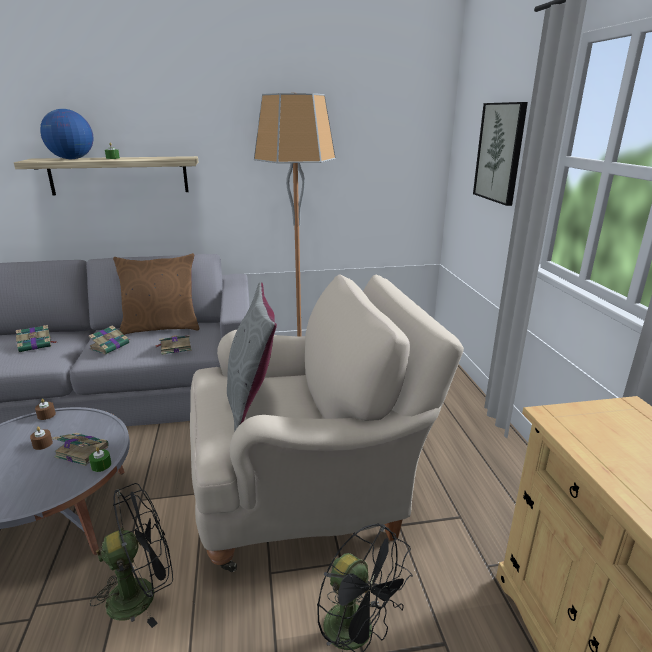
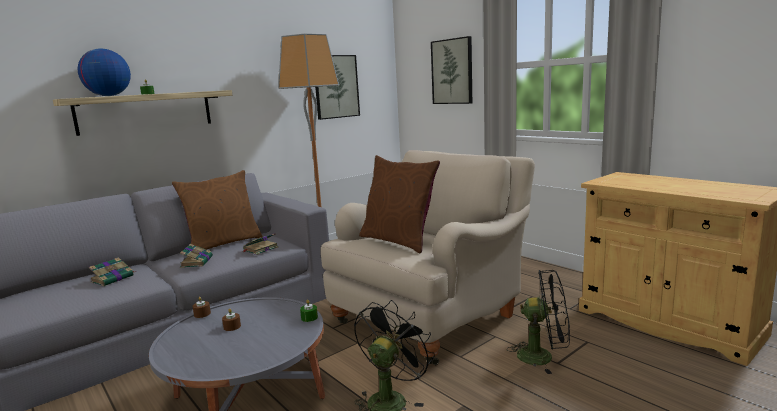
camera: 30 degrees left, 10 degrees down
book [52,433,109,466] -> none
grey pillow [227,282,277,432] -> brown pillow [359,155,440,253]
none -> picture [315,55,360,120]

